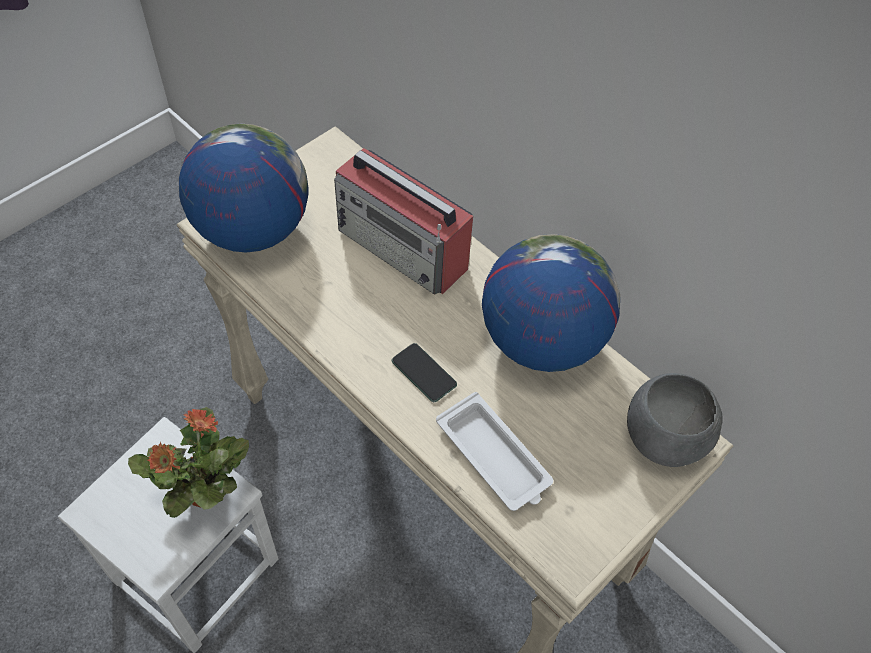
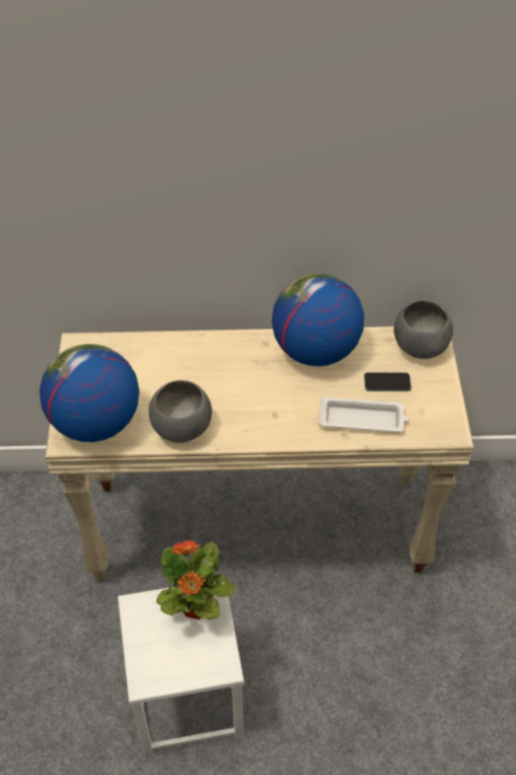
camera: 45 degrees left, 5 degrees down
radio [334,148,473,295] -> none
phone [392,343,457,402] -> phone moved to [364,372,411,391]
none -> grey bowl [149,380,212,443]

